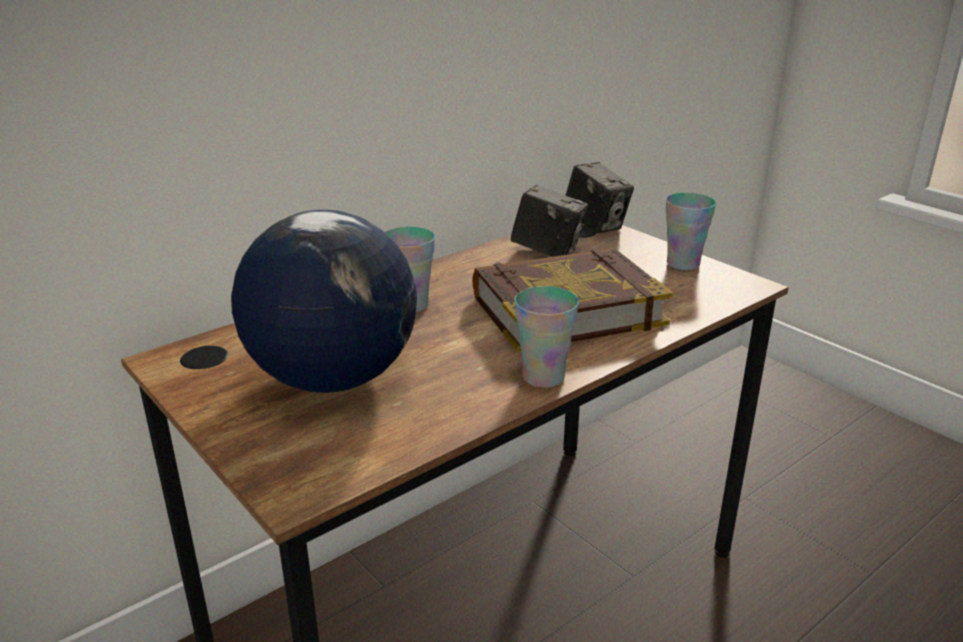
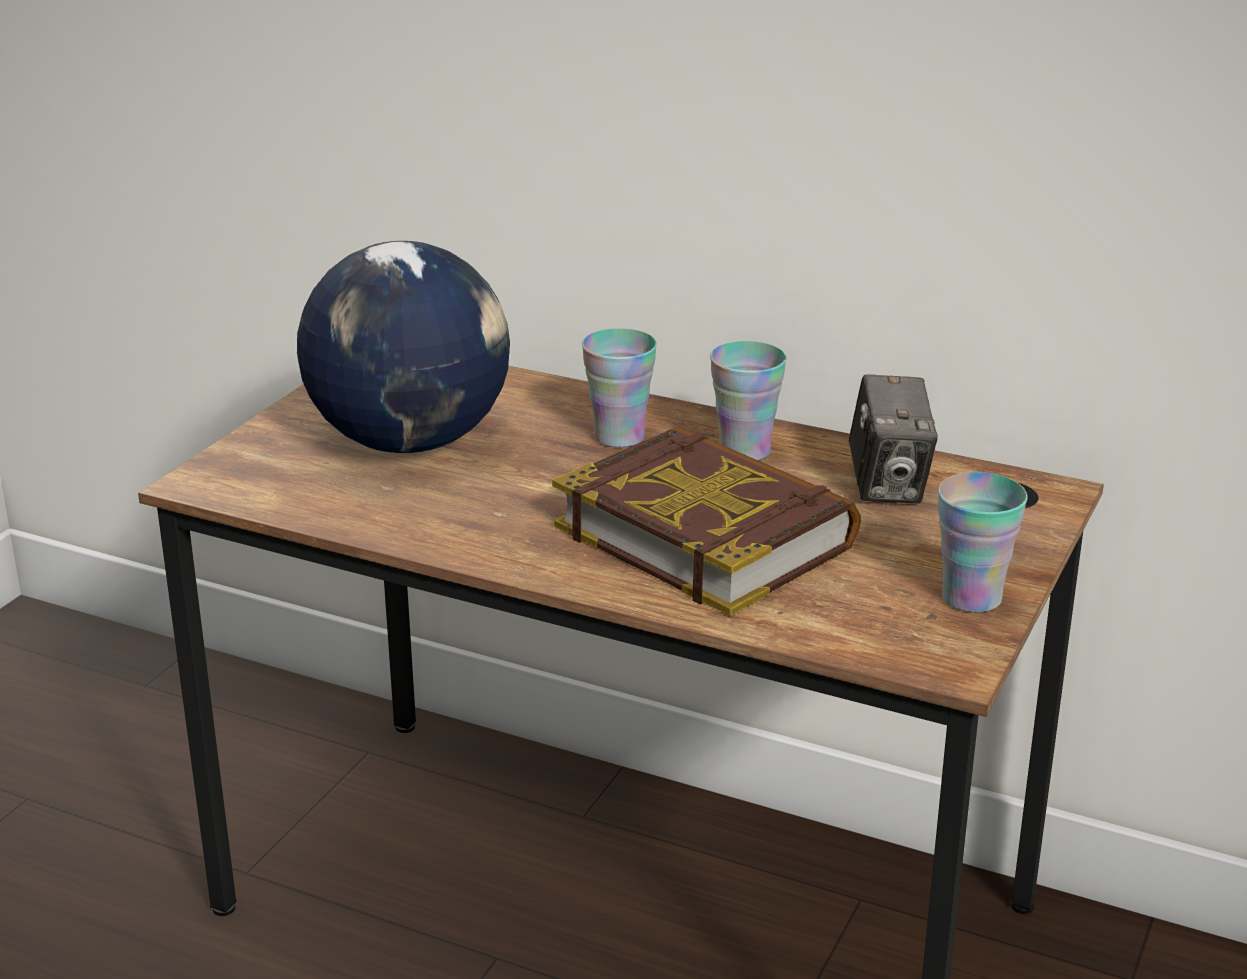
camera: 65 degrees right, 0 degrees up
cup [514,286,579,388] -> cup moved to [710,341,786,461]
camera [566,162,634,234] -> none

